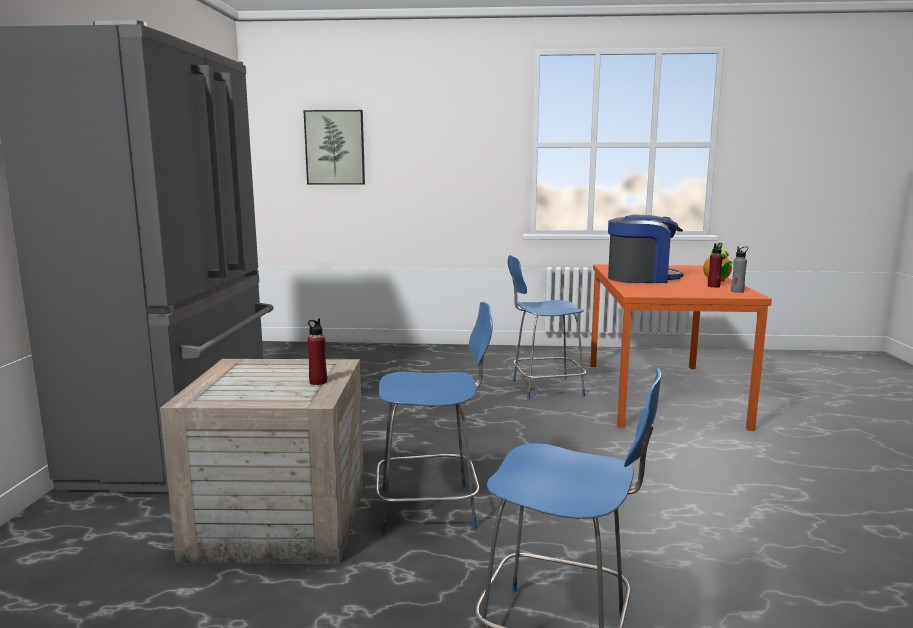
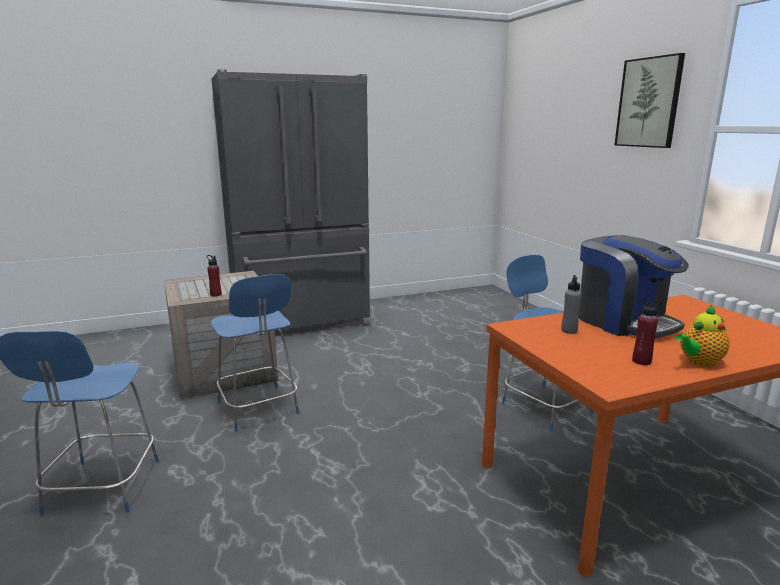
camera: 65 degrees right, 5 degrees up
picture [304,110,365,185] -> picture moved to [614,53,685,148]
grey bottle [731,246,749,293] -> grey bottle moved to [561,275,582,334]

